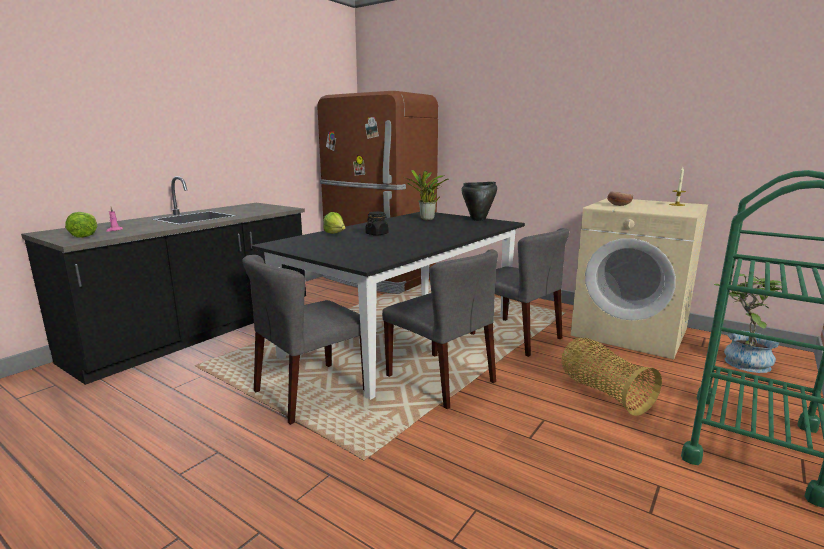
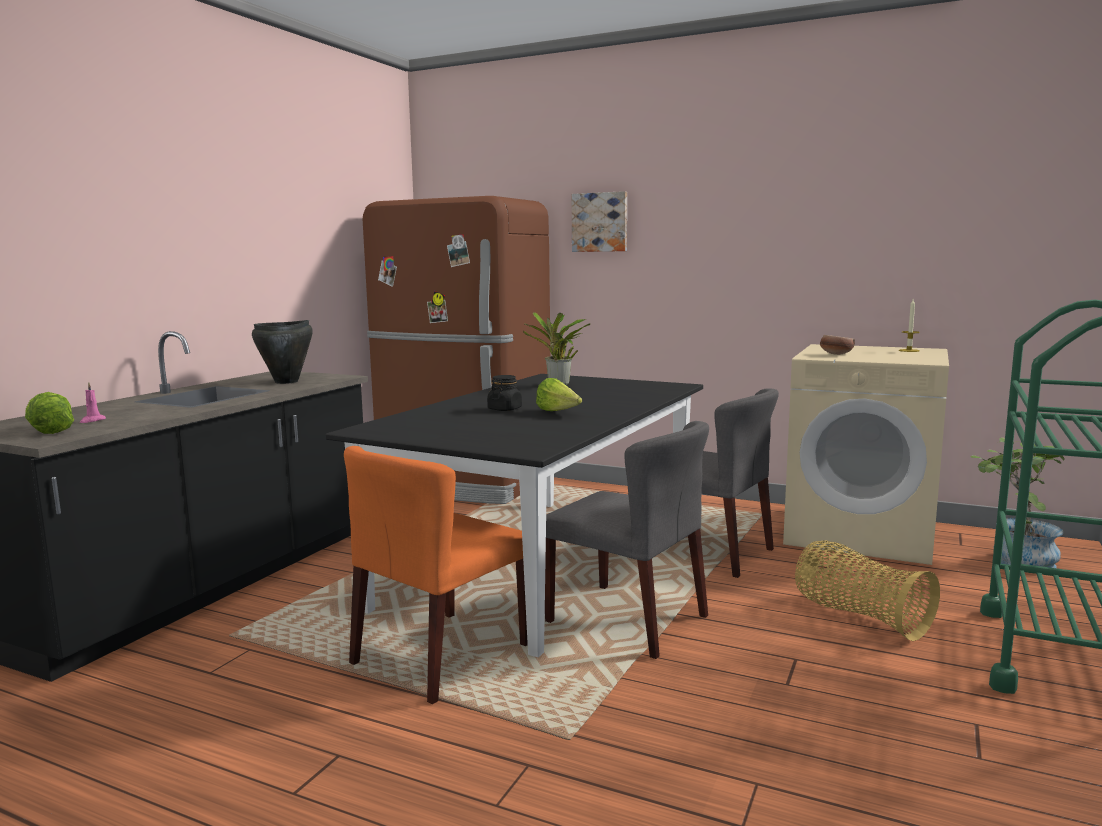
camera: 10 degrees left, 5 degrees down
grey chair [242,255,364,425] -> orange chair [344,446,528,704]
lettuce [323,212,345,234] -> lettuce moved to [536,378,582,411]
black cooking pot [461,182,497,221] -> black cooking pot moved to [252,320,313,384]
none -> picture [572,191,627,252]

